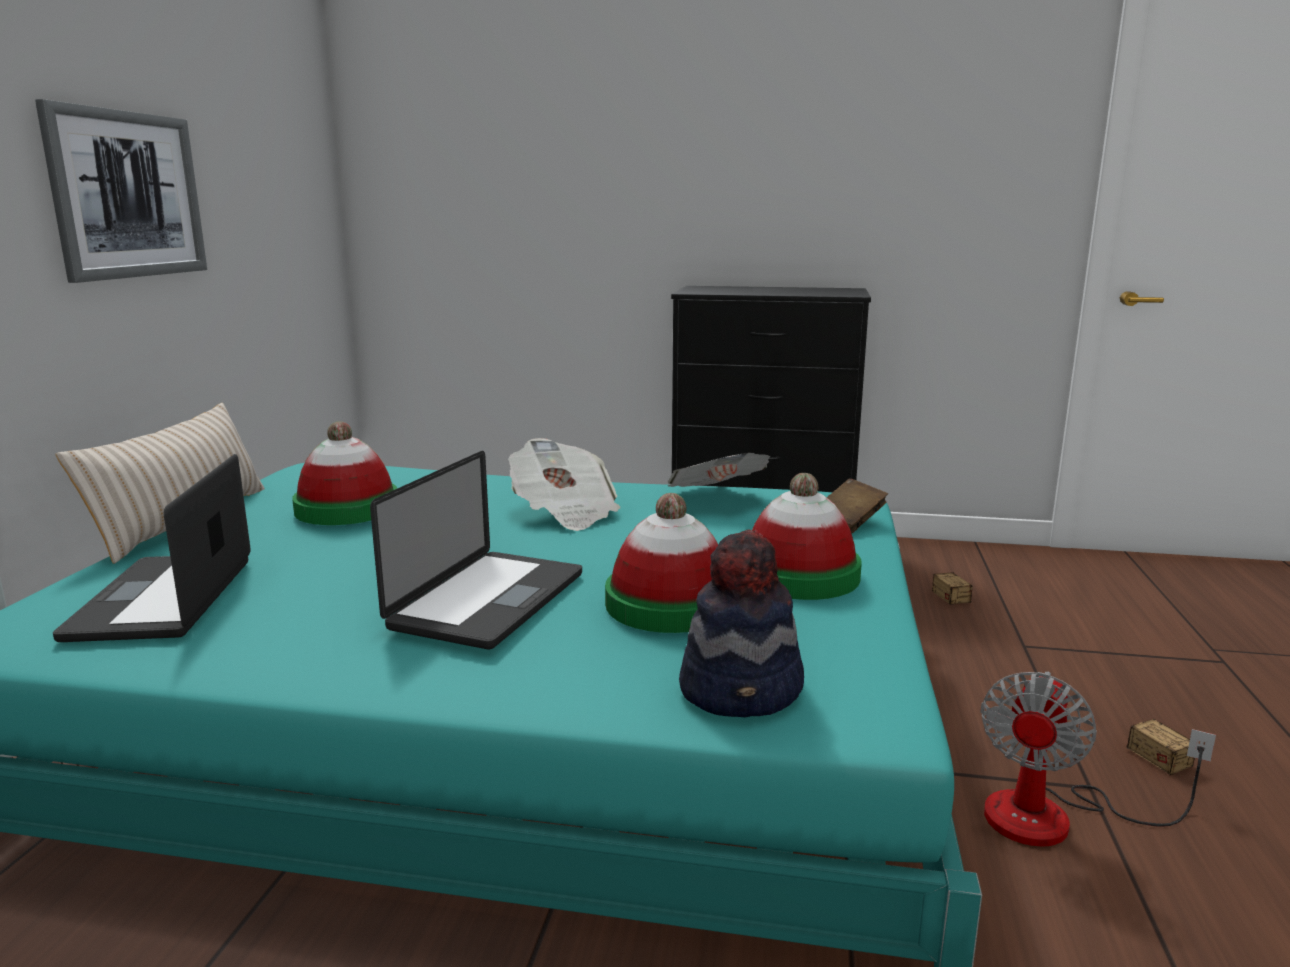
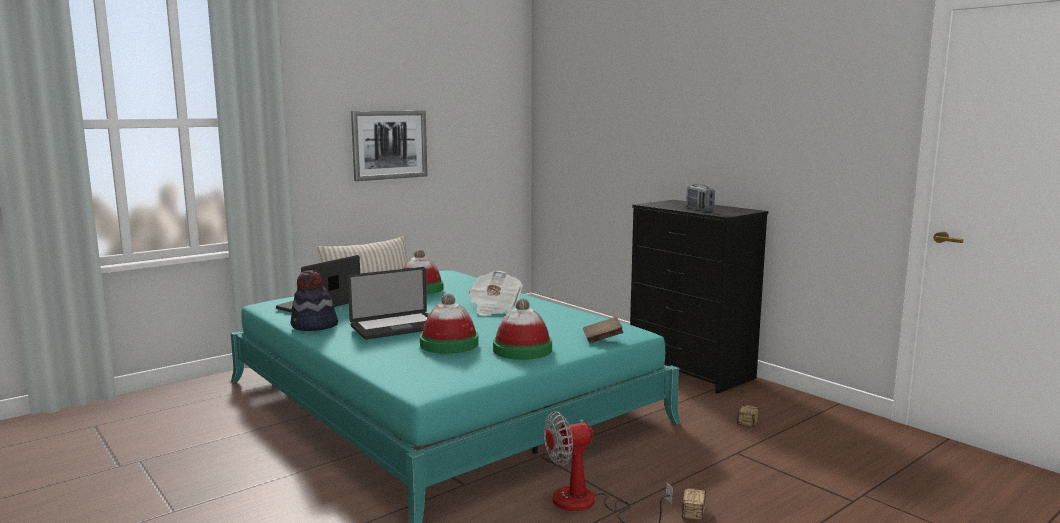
camera: 40 degrees right, 5 degrees down
newspaper [668,453,770,487] -> none
hat [679,530,804,717] -> hat moved to [291,270,338,331]
none -> radio [686,184,715,212]

